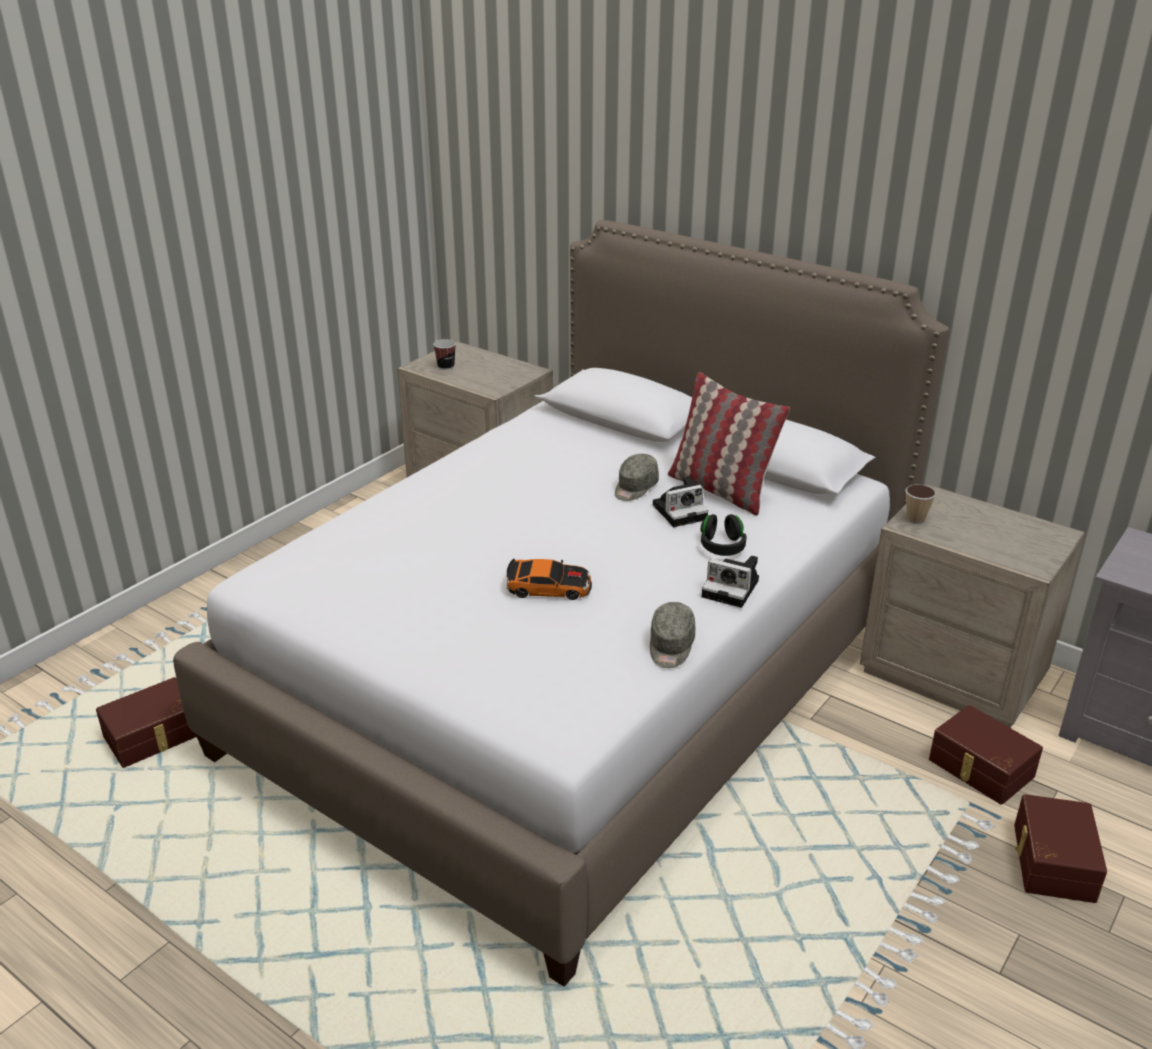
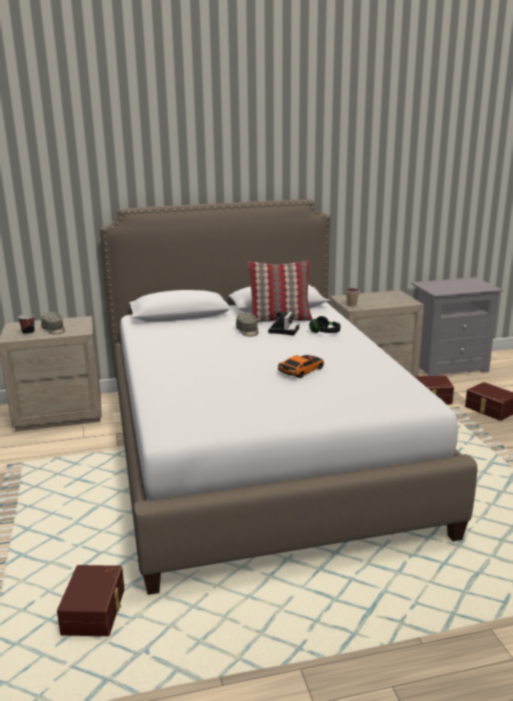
camera: 50 degrees left, 10 degrees down
grey cap [650,602,696,668] -> grey cap moved to [41,312,65,335]
camera [702,556,759,608] -> none

